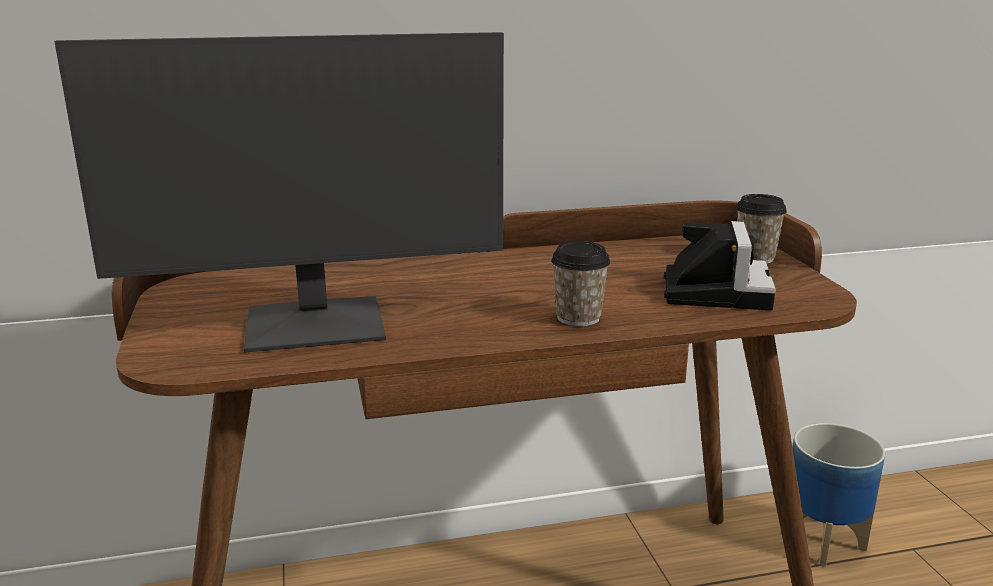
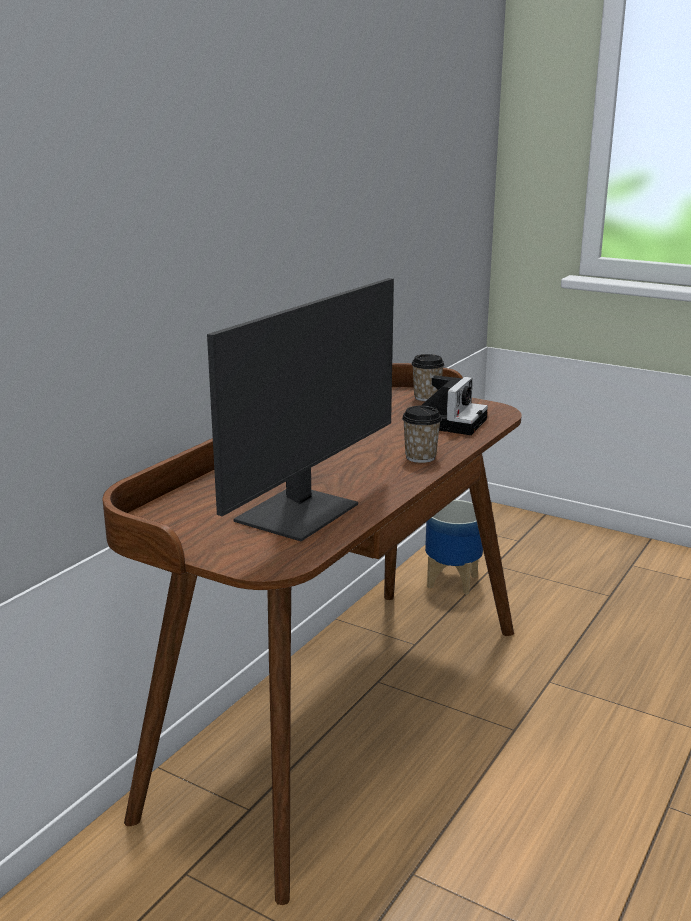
camera: 45 degrees left, 0 degrees up
camera [664,221,776,311] -> camera turned 60 degrees clockwise [421,375,488,435]

